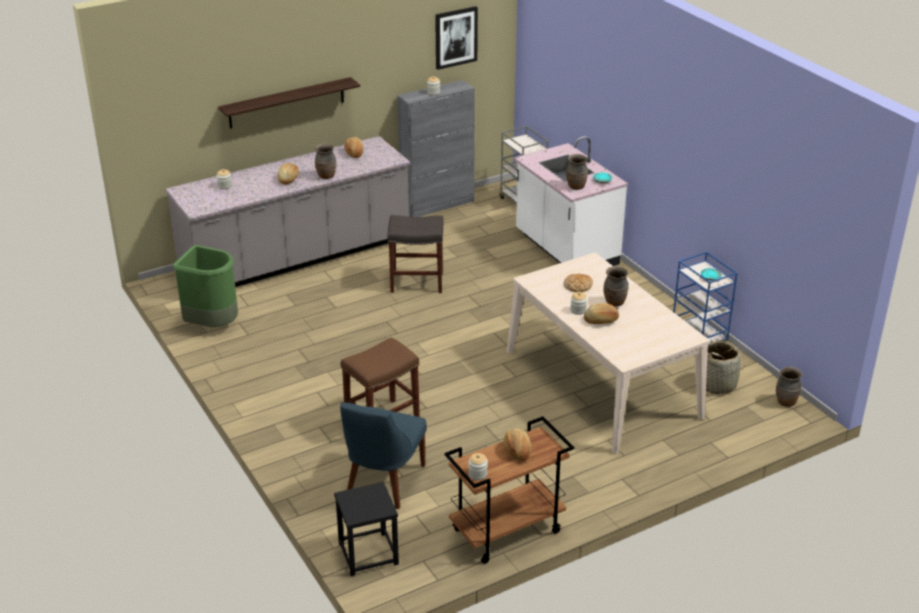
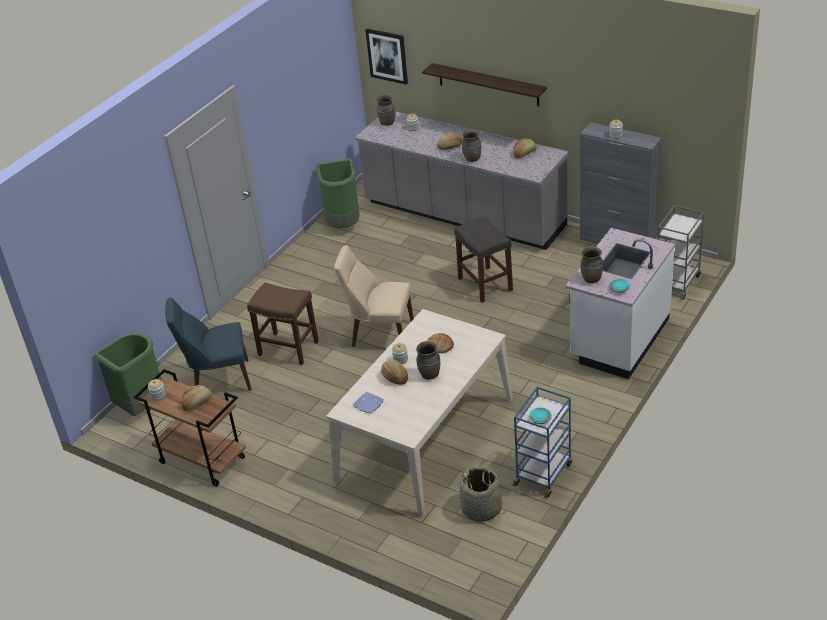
camera: 65 degrees right, 5 degrees up
black stool [334,482,399,576] -> green trash can [95,333,162,416]
picture [435,6,478,70] -> picture moved to [365,29,408,85]
brown vase [776,367,802,407] -> brown vase moved to [377,95,395,126]
none -> beige chair [334,245,414,347]
none -> plate [353,392,384,413]

